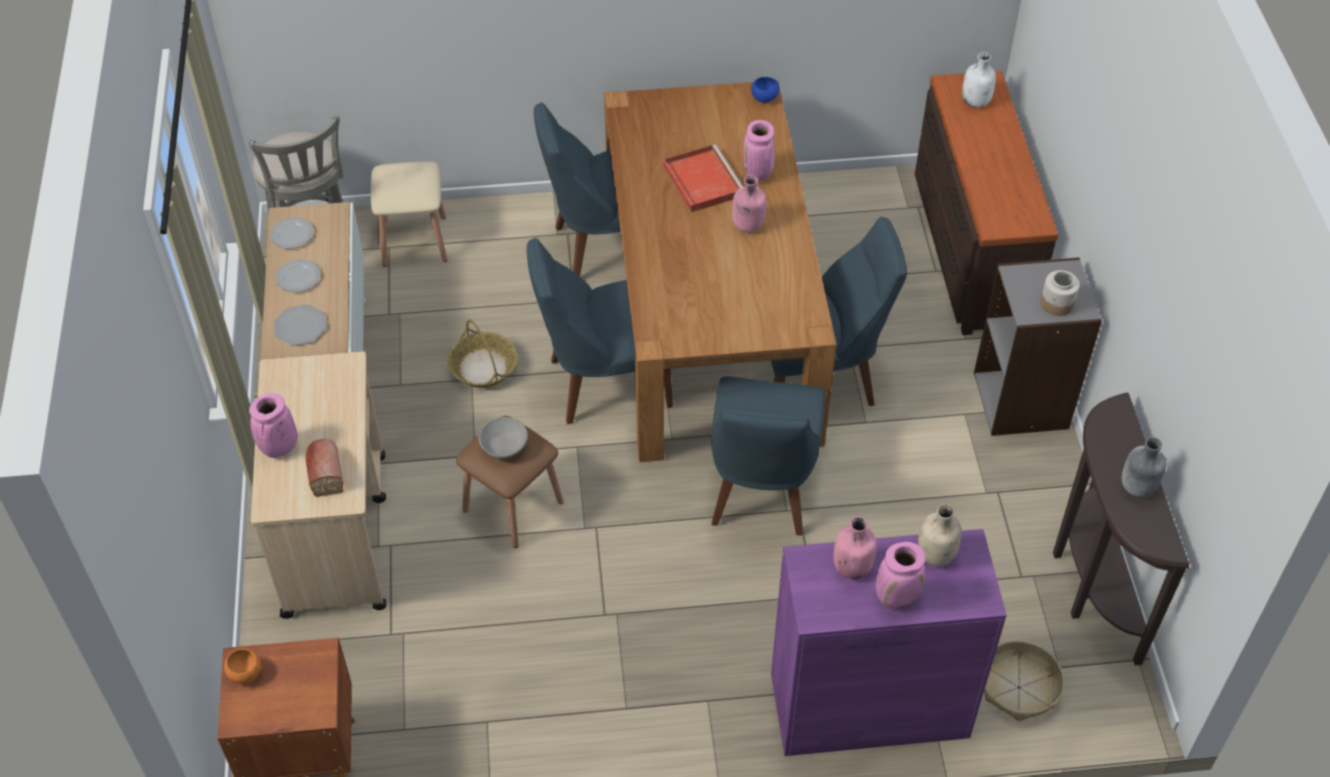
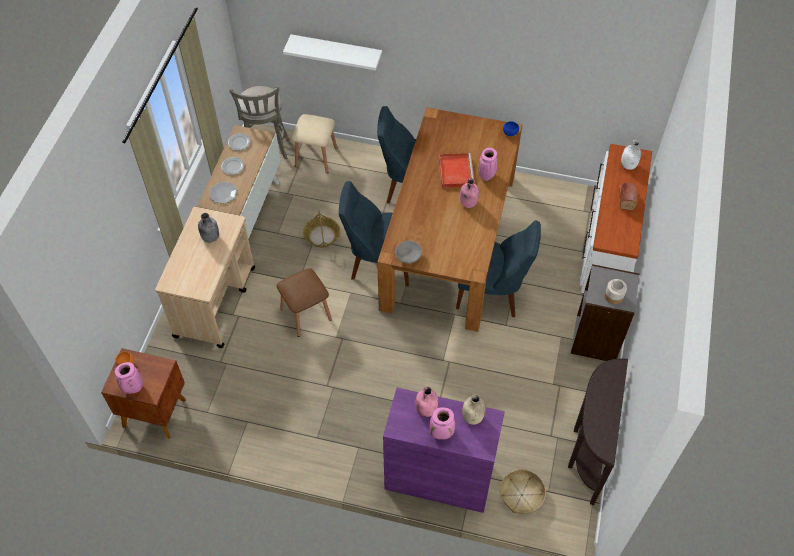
camera: 20 degrees right, 5 degrees up
pink vase [249,393,297,458] -> pink vase moved to [115,362,143,394]
bread [306,439,343,497] -> bread moved to [619,183,637,210]
grey bowl [479,417,528,458] -> grey bowl moved to [395,241,422,264]
blue chair [711,377,825,536] -> none
brown dresser [915,71,1059,335] -> white dresser [579,144,652,293]
grey bottle [1122,437,1166,497] -> grey bottle moved to [198,213,219,243]
none -> white shelf [283,34,382,70]

